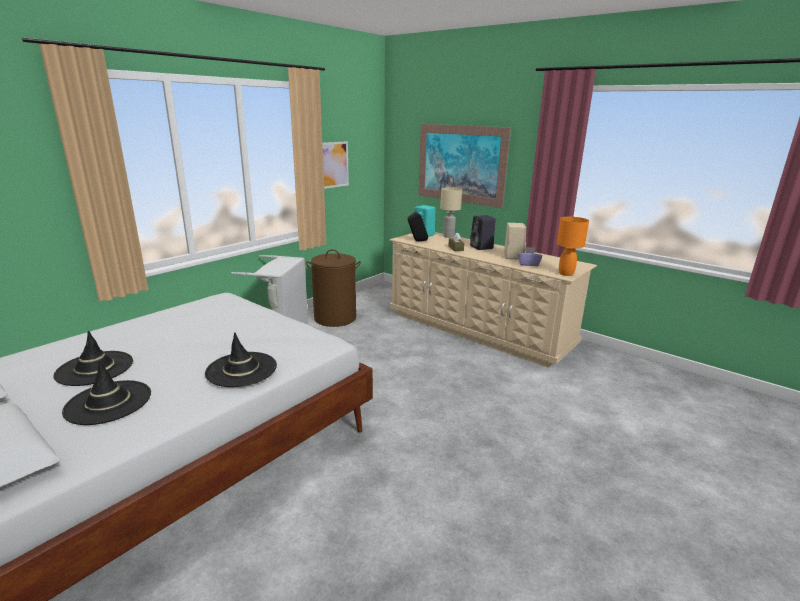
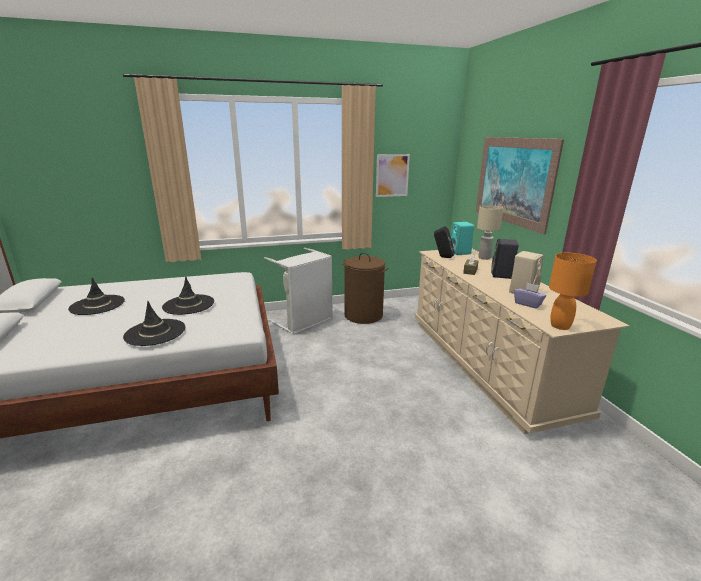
camera: 35 degrees right, 0 degrees up
black hat [62,360,151,425] -> black hat moved to [162,277,214,315]

